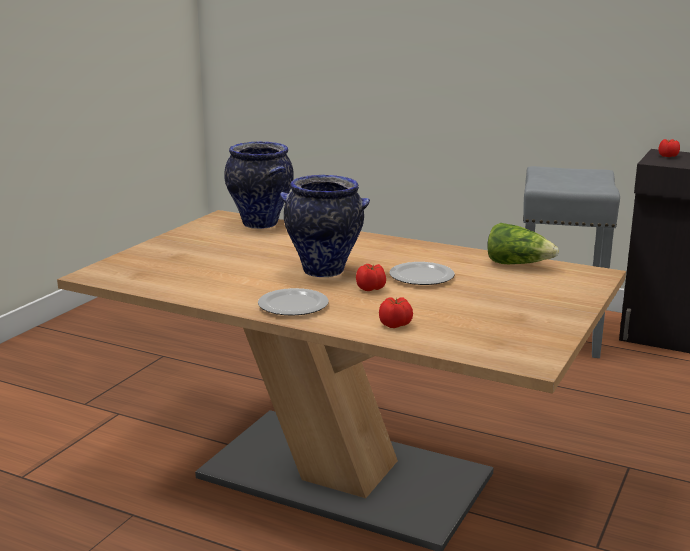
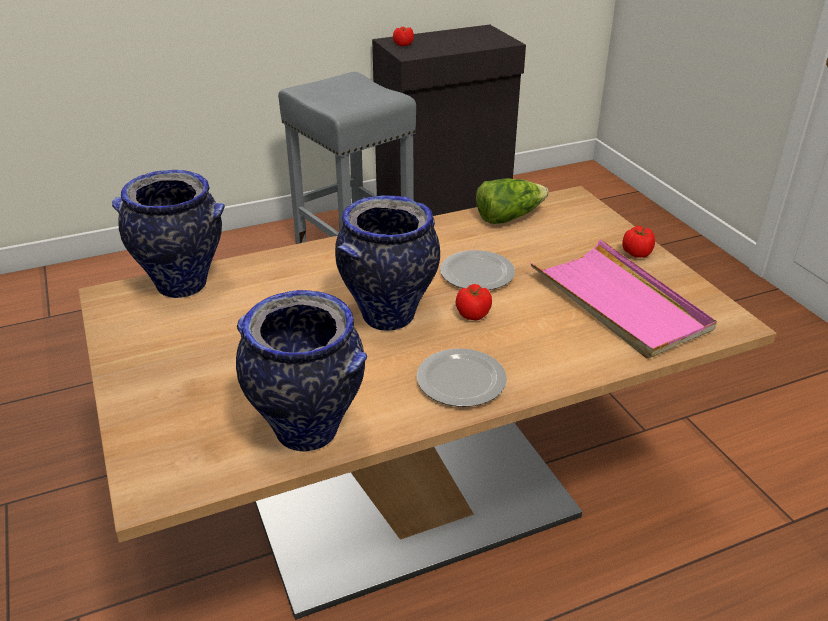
camera: 50 degrees left, 15 degrees up
tomato [379,297,413,328] -> tomato moved to [622,226,655,258]
none -> vase [236,290,367,452]
none -> pink tray [530,239,717,359]

